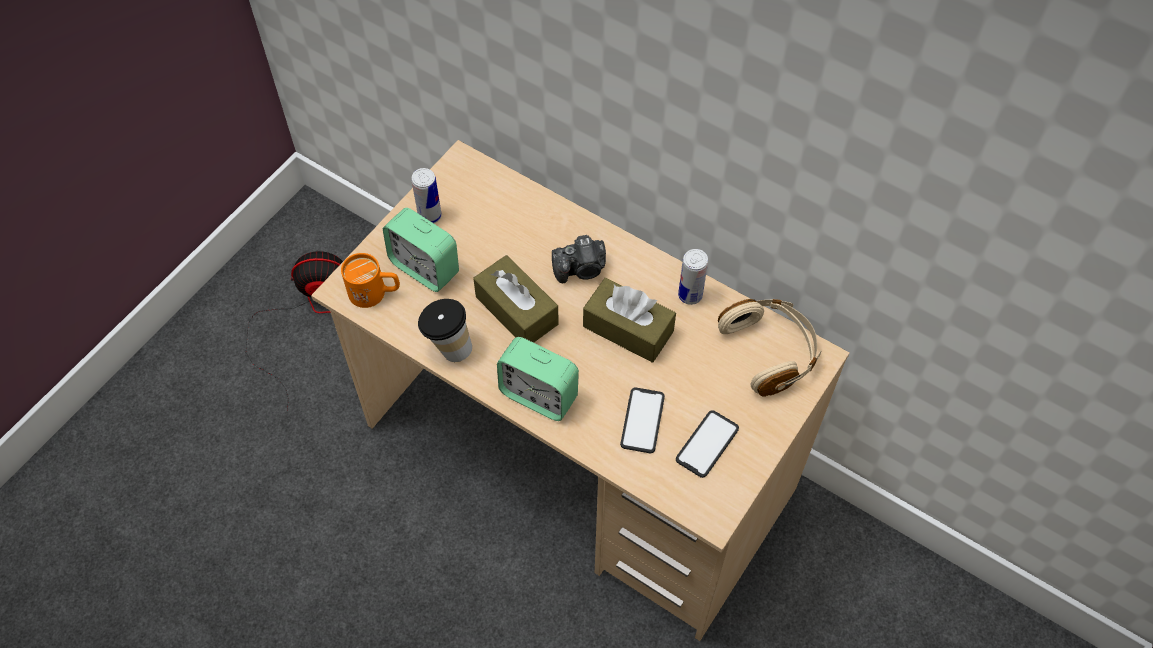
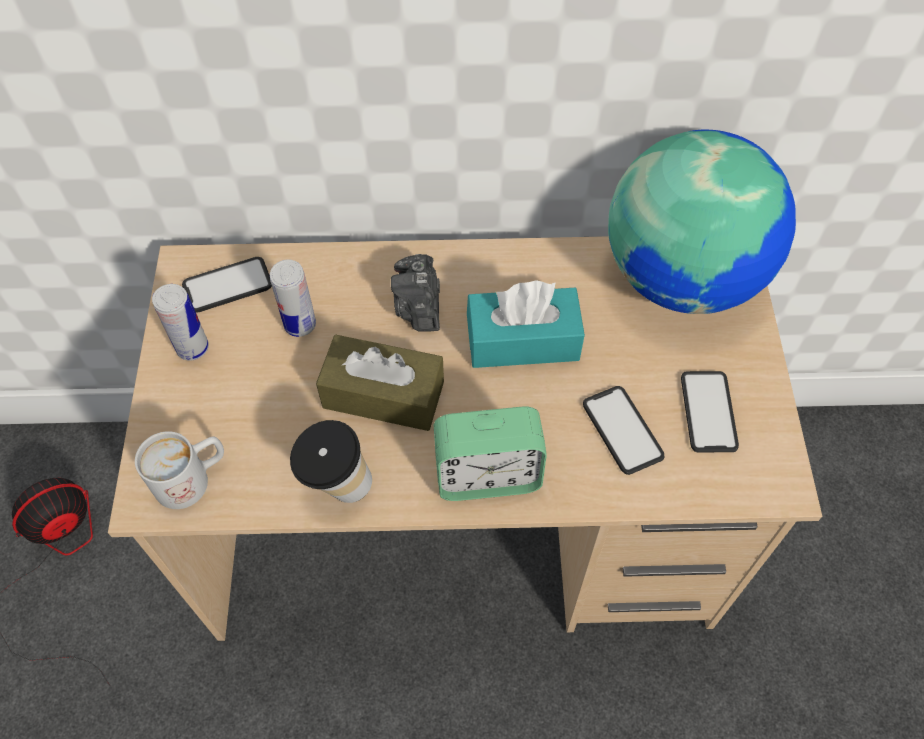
camera: 35 degrees left, 0 degrees up
orange mug [341,253,400,308] -> white mug [135,431,224,509]
alarm clock [383,208,459,292] -> none
camera [552,235,606,283] -> camera turned 135 degrees clockwise [391,254,440,332]
brown tissue box [583,278,676,363] -> turquoise tissue box [467,280,585,368]
can [678,249,708,305] -> can moved to [270,260,316,337]
beige headphones [718,299,822,397] -> globe [608,130,796,314]
none -> phone [182,257,272,312]

